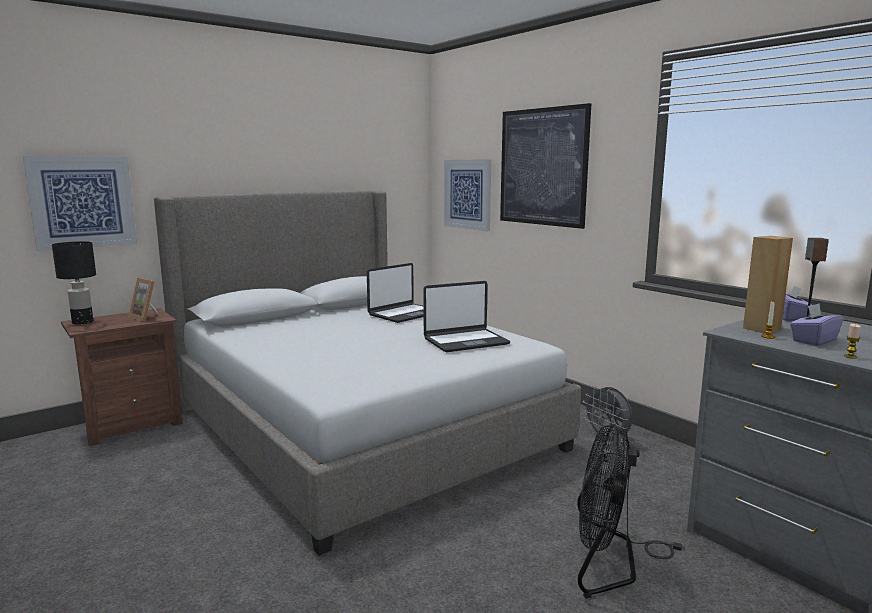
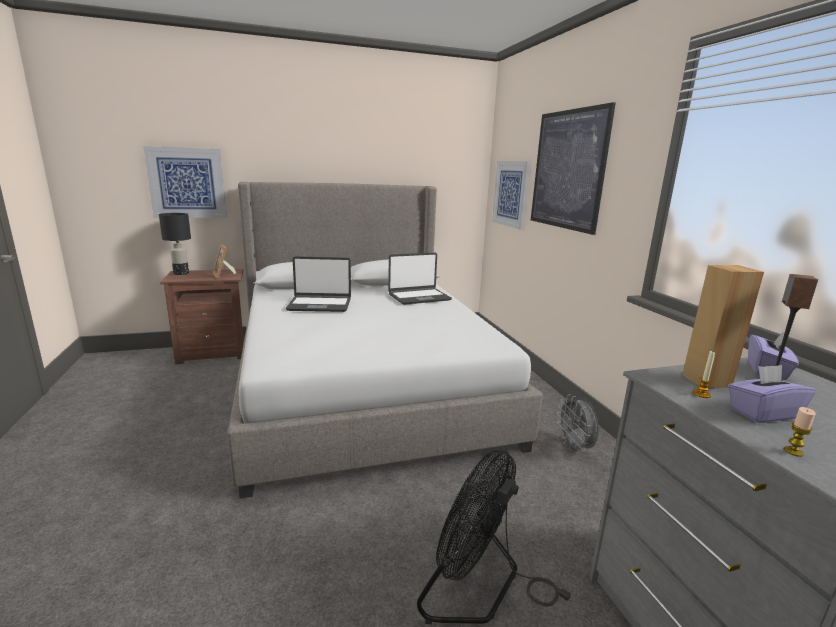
camera: 20 degrees right, 5 degrees up
laptop [423,281,510,352] -> laptop moved to [286,256,351,312]

